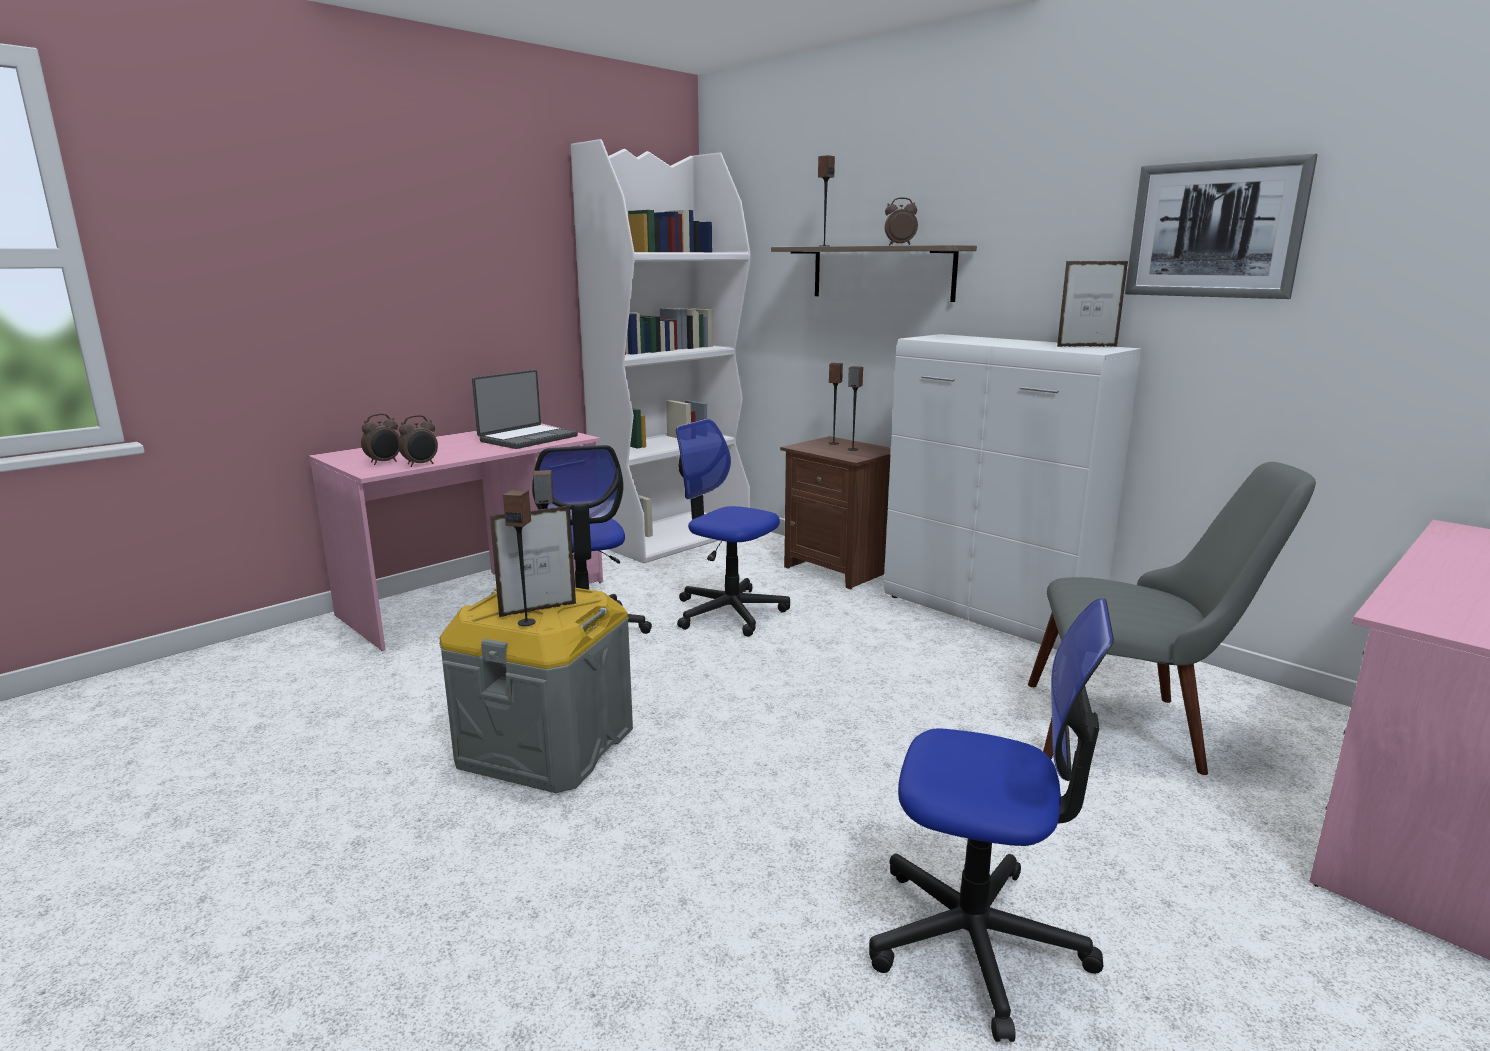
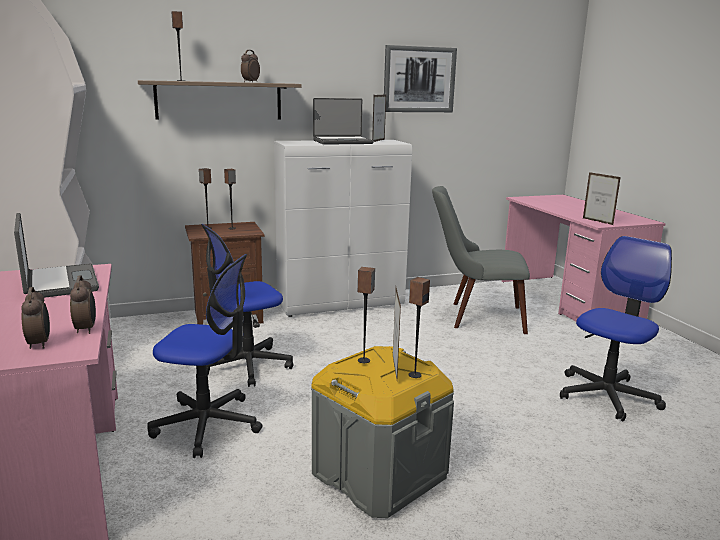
camera: 65 degrees left, 0 degrees up
grey chair [1028,462,1316,775] -> grey chair turned 120 degrees counterclockwise [432,186,530,334]
none -> laptop [313,98,374,145]
none -> picture frame [583,172,621,225]

